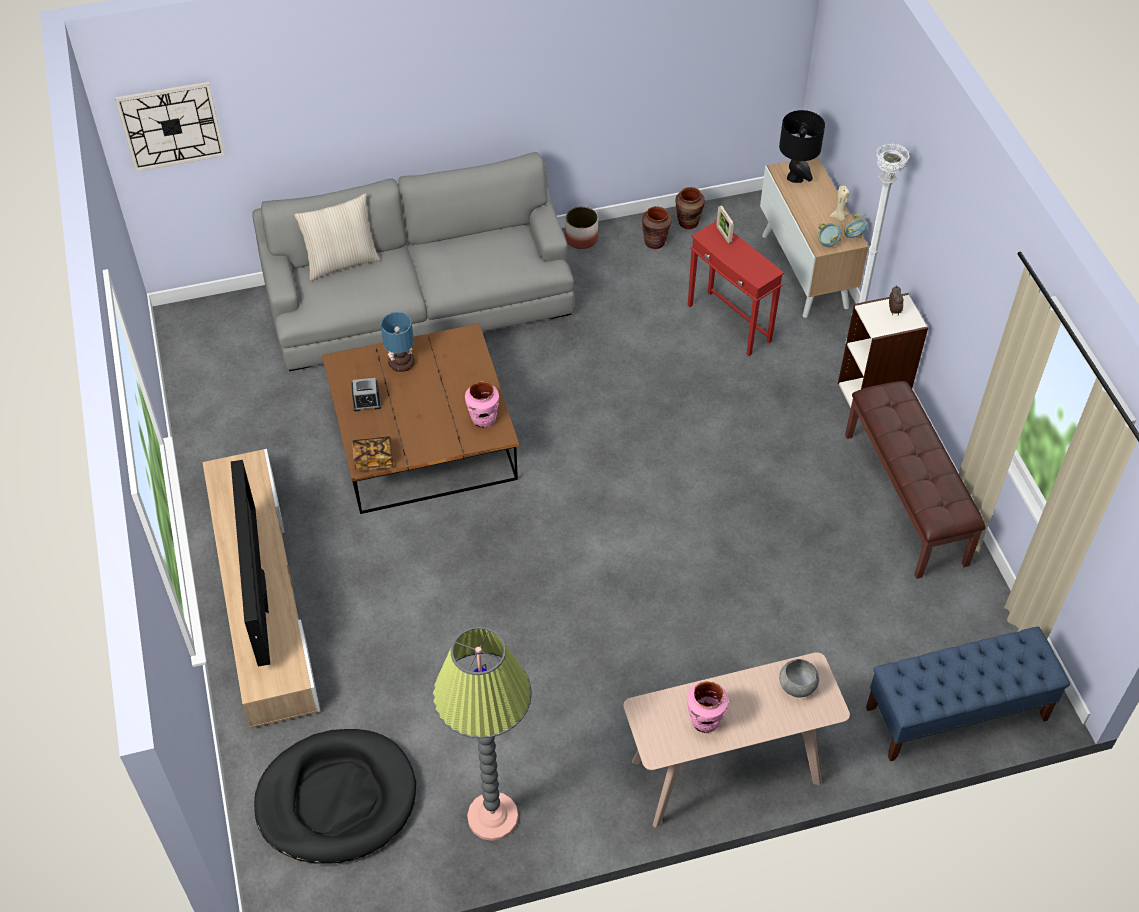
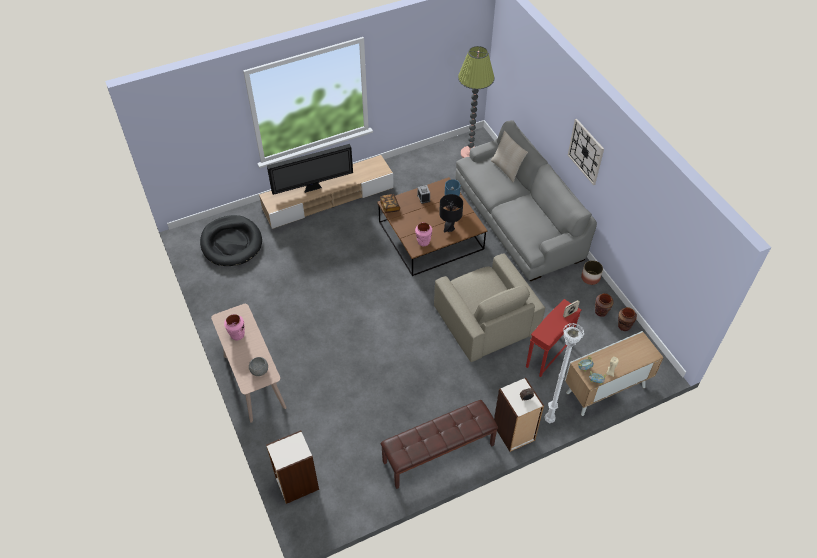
camera: 80 degrees right, 0 degrees up
wall clock [115,82,225,172] -> wall clock moved to [568,119,604,185]
floor lamp [433,627,532,841] -> floor lamp moved to [458,46,495,158]
black table lamp [779,110,825,183] -> black table lamp moved to [439,194,463,232]
blue bench [866,626,1070,761] -> bookcase [266,430,319,504]
none -> beige armchair [434,253,545,362]

